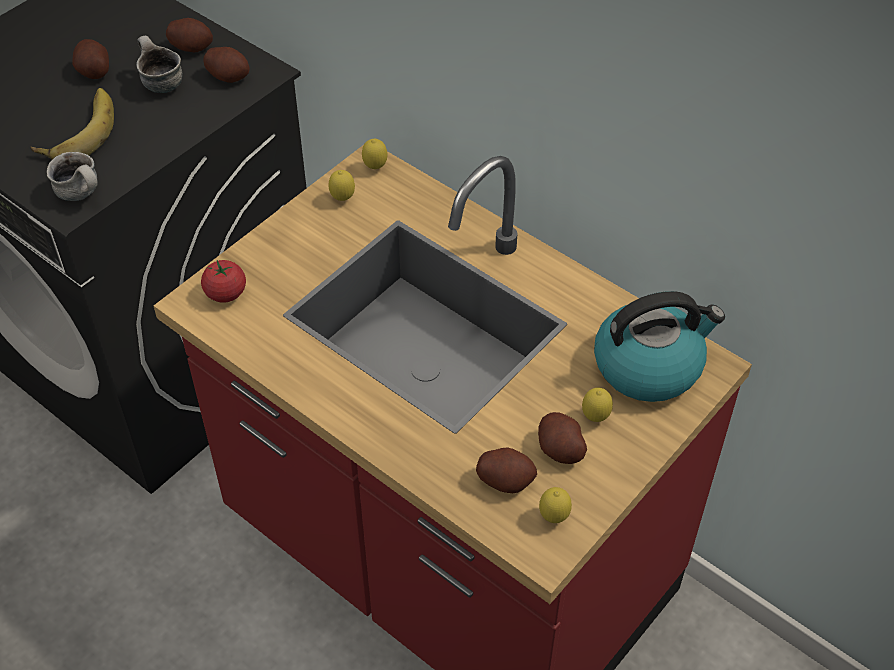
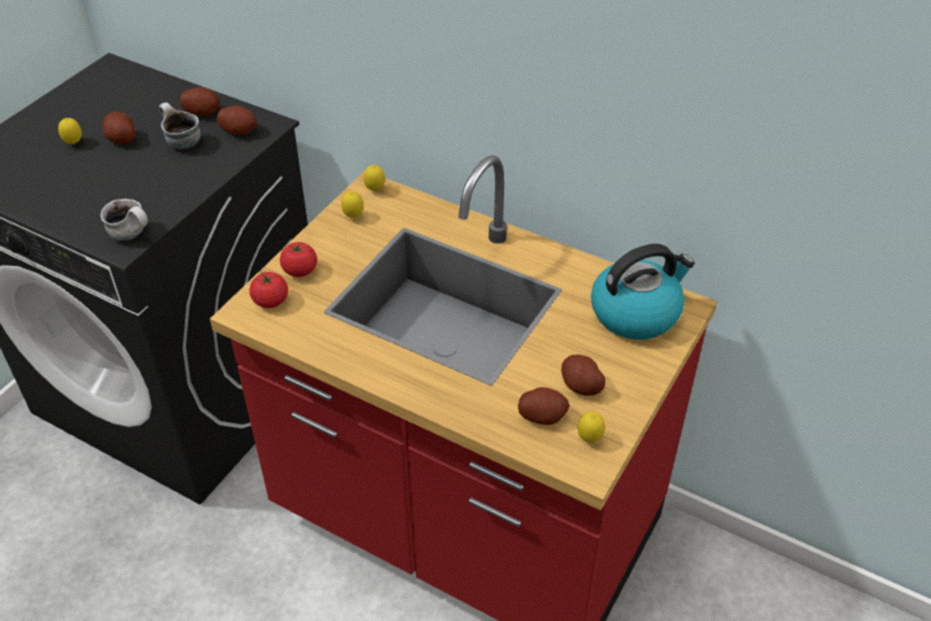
camera: 10 degrees left, 5 degrees down
banana [30,88,114,159] -> none
lemon [582,388,613,422] -> lemon moved to [58,118,82,144]
none -> tomato [280,242,317,277]

